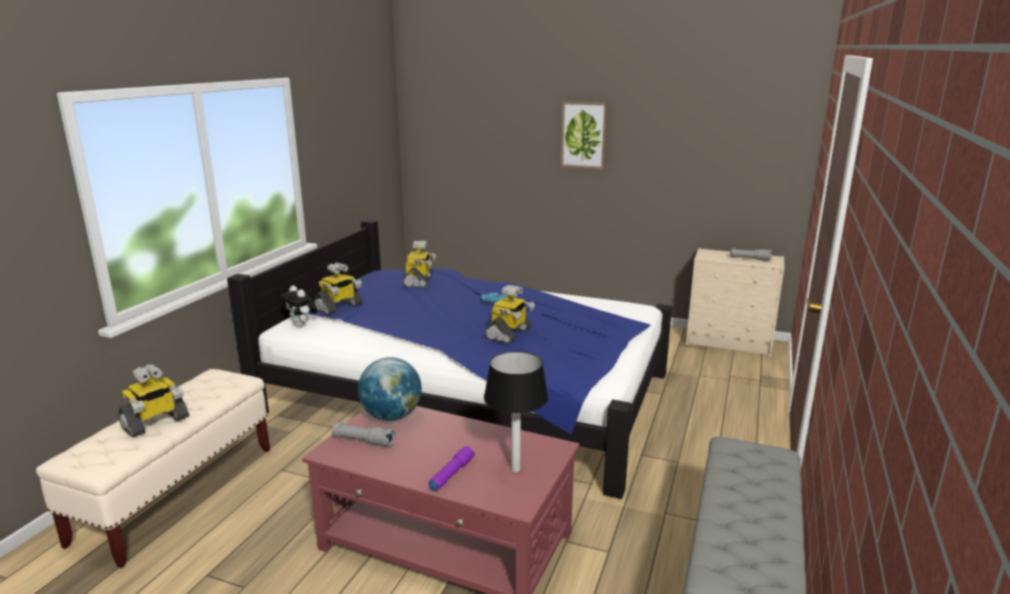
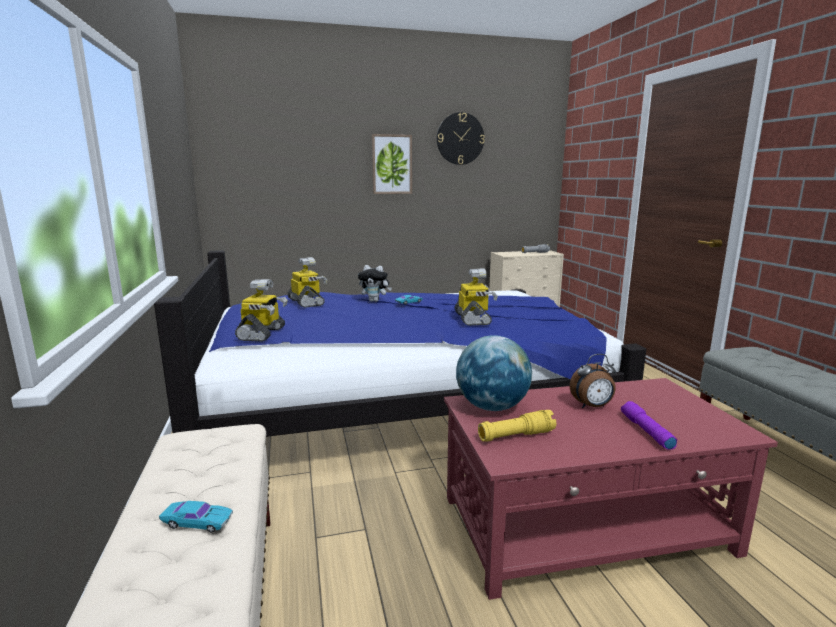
camera: 35 degrees left, 5 degrees down
toy robot [118,365,189,438] -> turquoise toy car [159,501,233,533]
plush toy [281,285,318,327] -> plush toy moved to [358,265,392,302]
grey flashlight [332,422,396,447] -> yellow flashlight [478,410,556,442]
table lamp [484,351,549,472] -> none
none -> wall clock [437,112,485,165]
none -> alarm clock [570,354,616,408]

